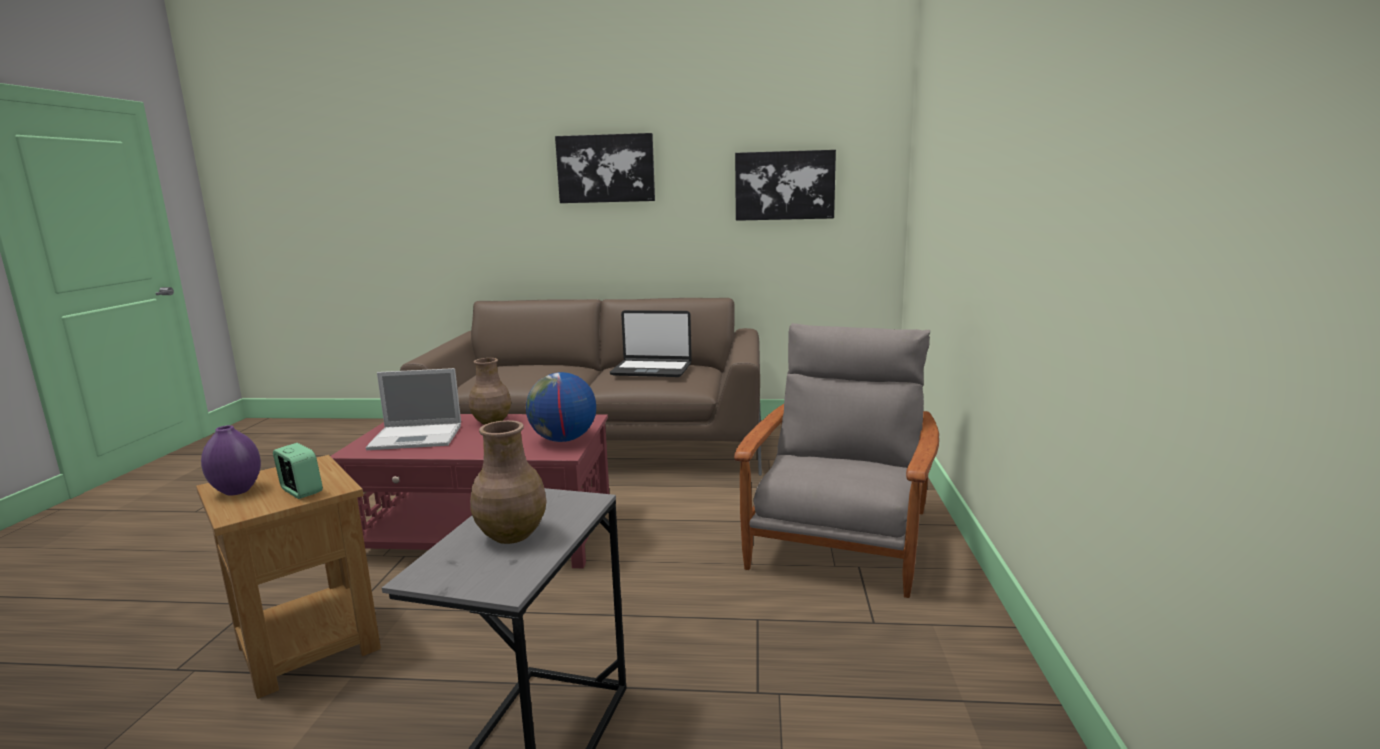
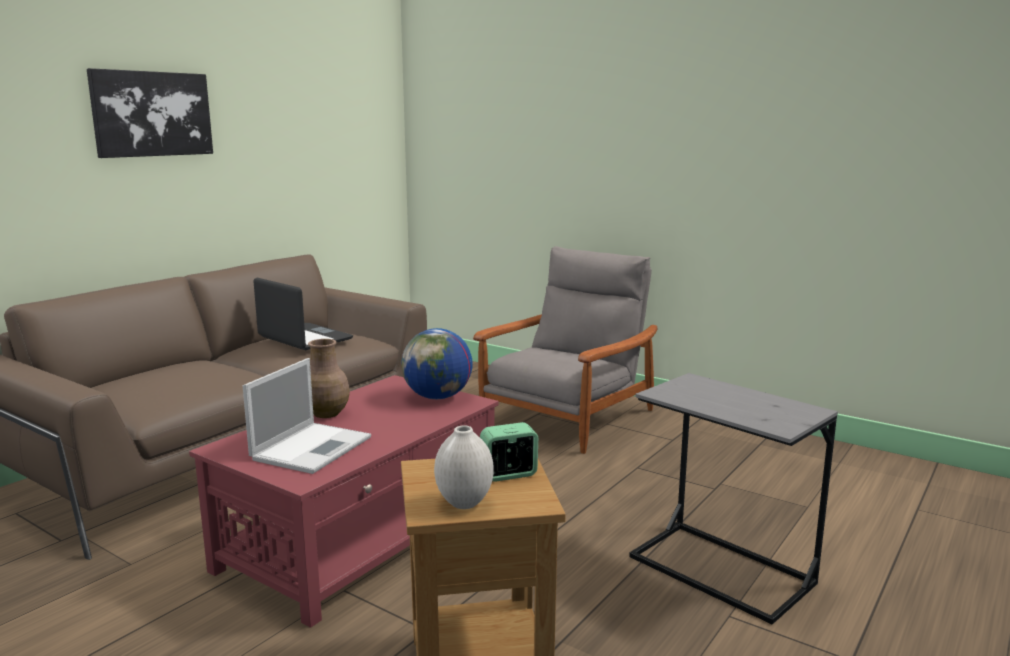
camera: 60 degrees left, 0 degrees up
purple vase [201,425,261,495] -> white vase [434,425,494,509]
brown vase [470,420,546,544] -> none
laptop [610,310,692,377] -> laptop turned 90 degrees counterclockwise [253,278,353,350]
grey armchair [734,323,939,598] -> grey armchair turned 75 degrees clockwise [473,246,657,454]
picture [735,150,836,221] -> none

